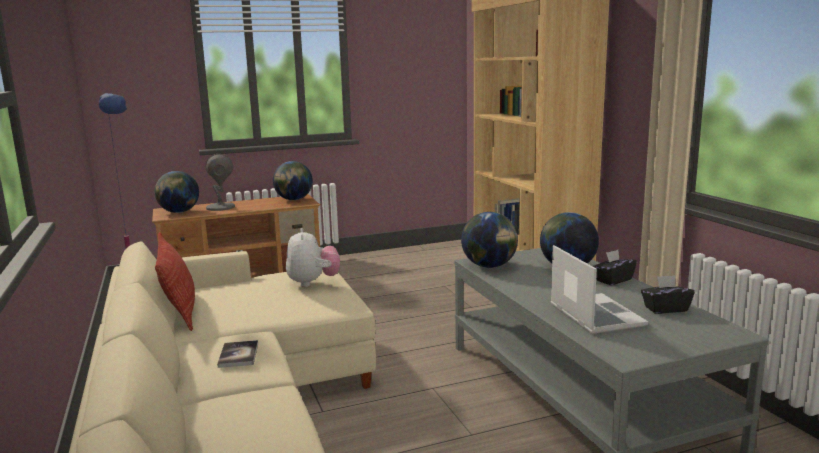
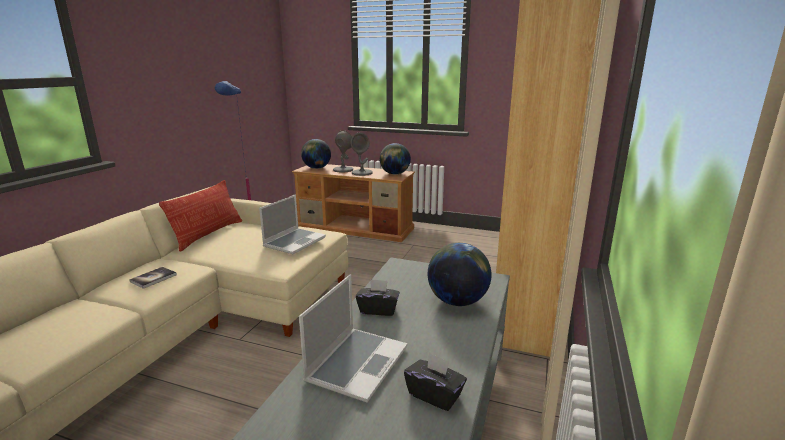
camera: 40 degrees right, 5 degrees up
plush toy [286,228,340,287] -> laptop [259,195,326,254]
globe [461,212,518,268] -> none
black tissue box [593,250,637,285] -> black tissue box moved to [356,279,400,316]
none -> grey table lamp [350,133,373,176]

